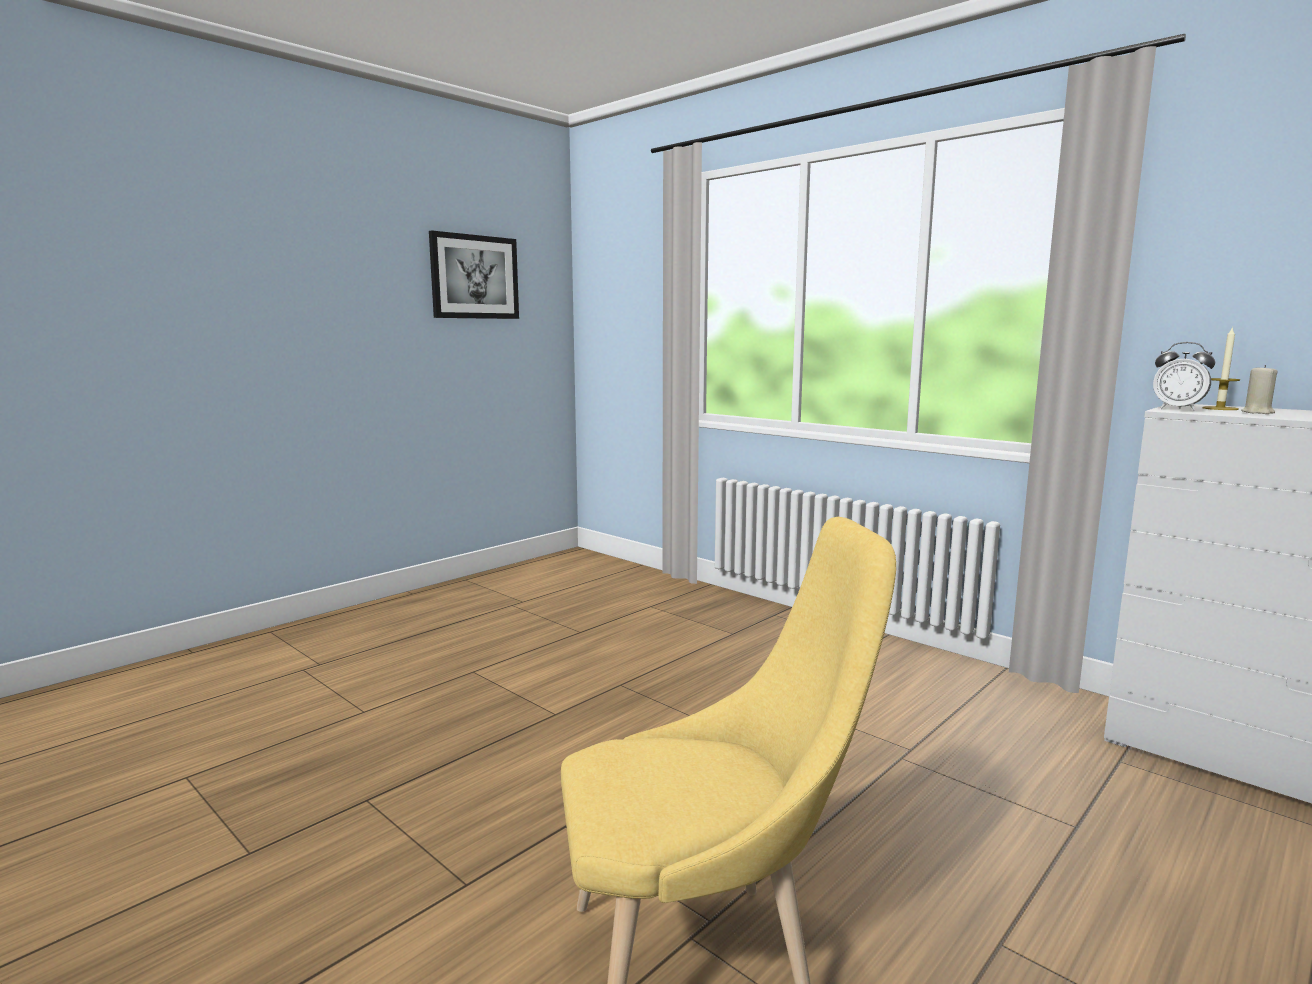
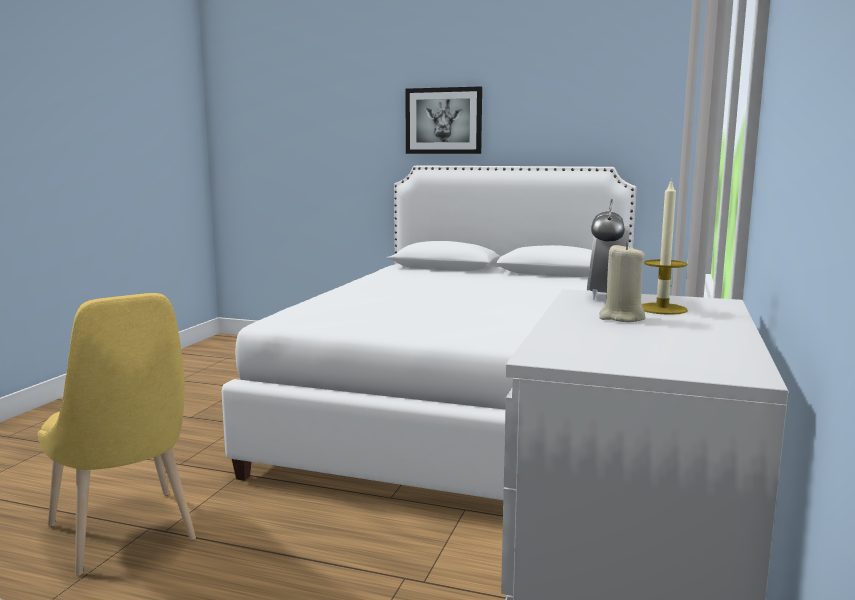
camera: 65 degrees right, 0 degrees up
picture [429,230,519,319] -> picture moved to [405,86,482,154]
none -> white bed [221,165,636,500]

